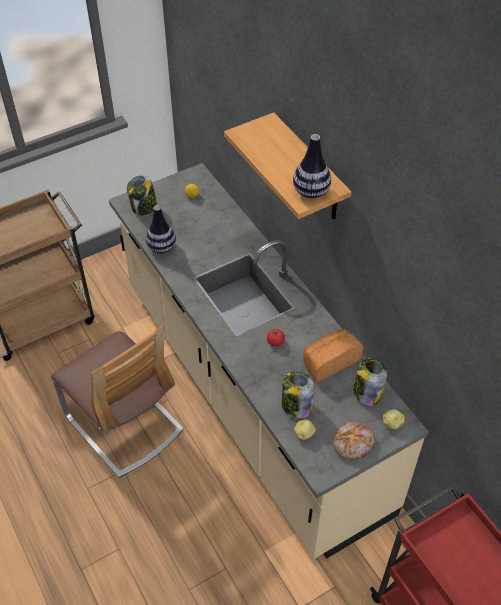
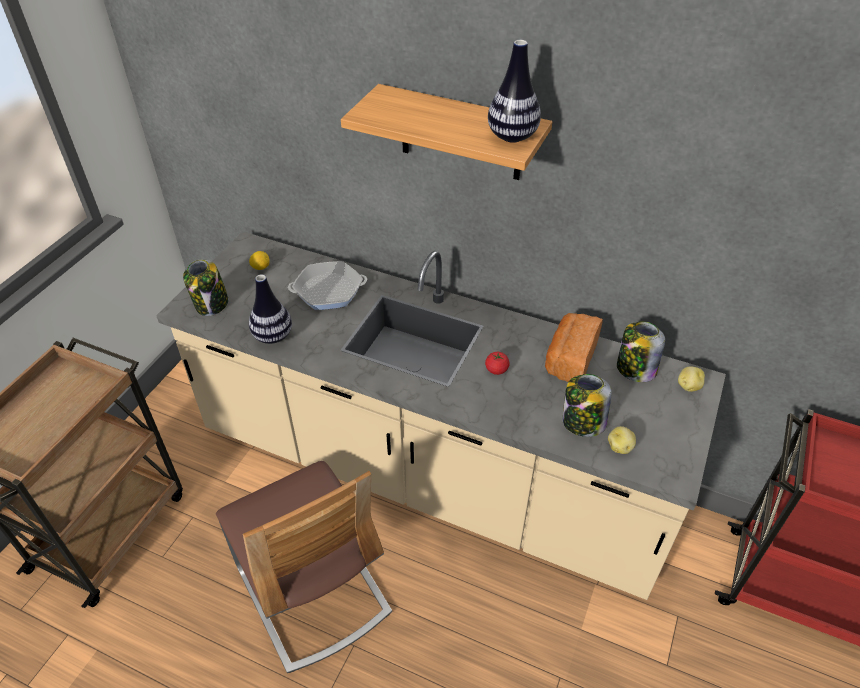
camera: 35 degrees left, 5 degrees down
chair [51,325,184,478] -> chair turned 45 degrees clockwise [216,461,392,673]
bread [333,422,375,459] -> none
none -> frying pan [288,261,367,310]

